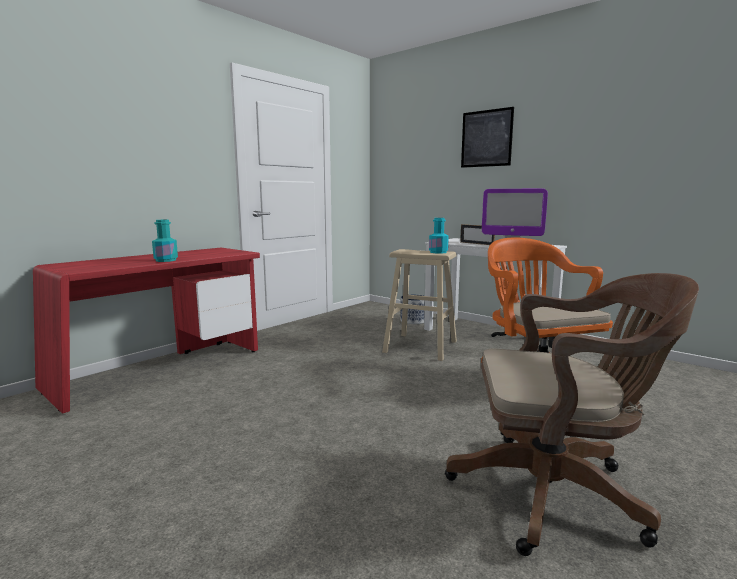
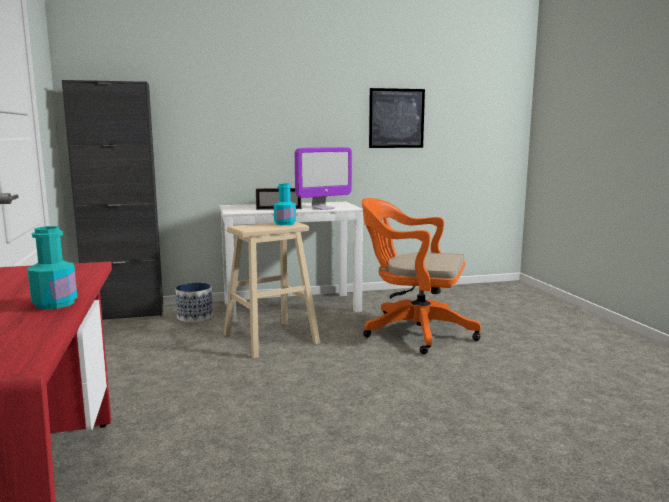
camera: 55 degrees left, 0 degrees up
brown office chair [445,273,699,556] -> none
picture [461,107,514,168] -> picture moved to [369,88,425,148]
none -> black cabinet [62,80,163,320]

